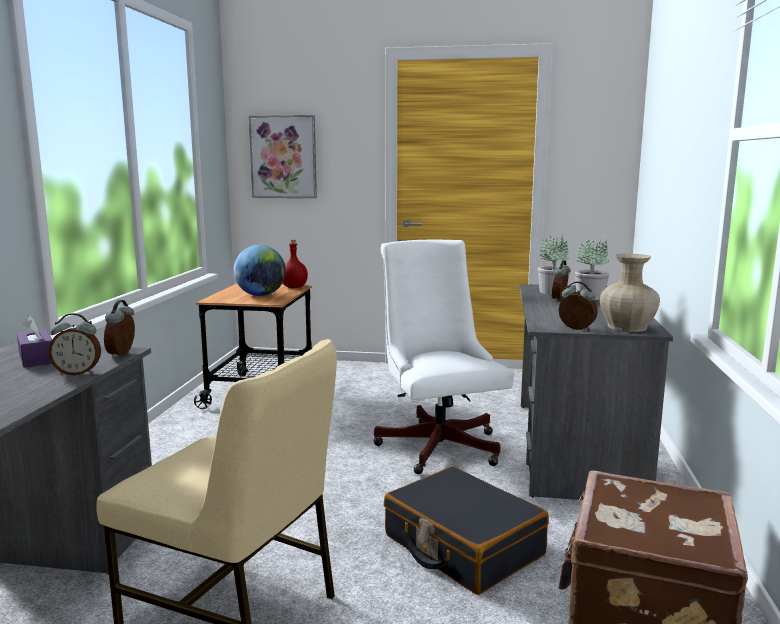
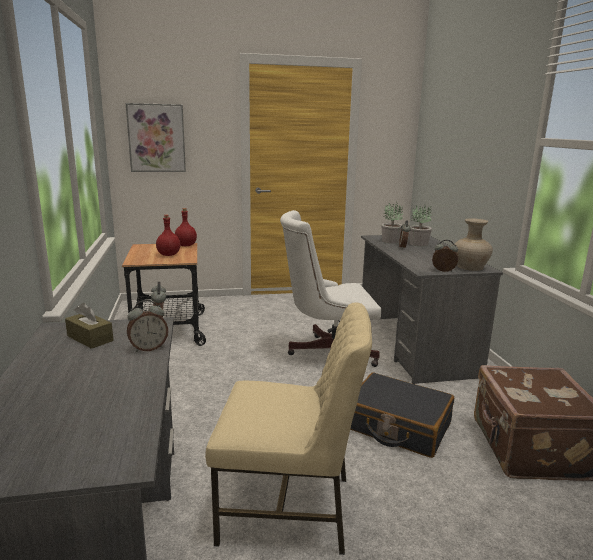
camera: 20 degrees left, 5 degrees up
purple tissue box [17,315,52,368] -> brown tissue box [65,303,113,349]
globe [234,245,286,296] -> red bottle [156,215,180,256]
white office chair [373,240,514,474] -> white office chair turned 60 degrees counterclockwise [280,210,381,371]

